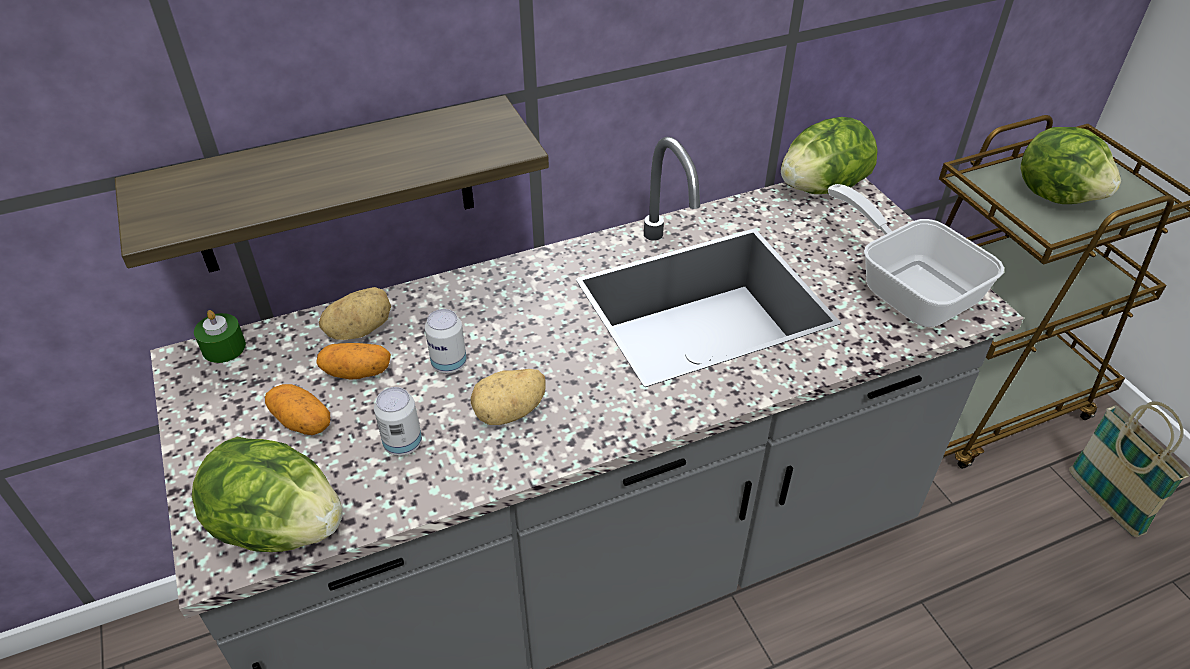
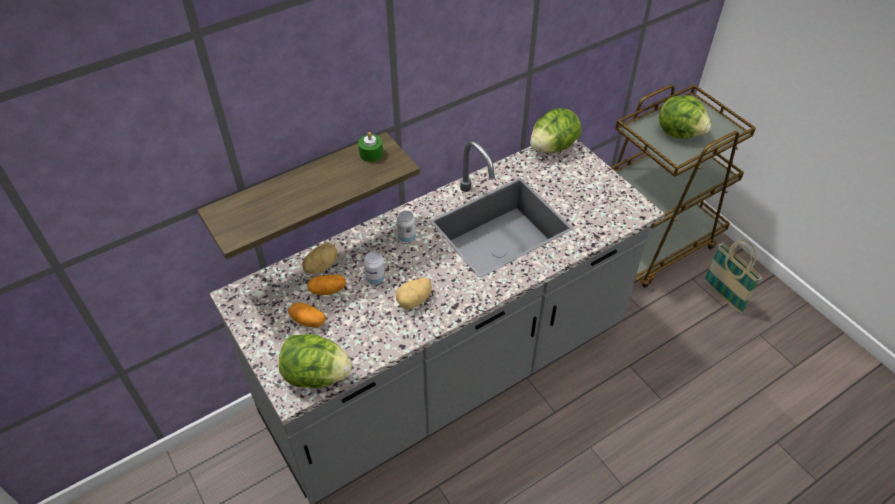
camera: 10 degrees left, 5 degrees up
green candle [194,310,246,363] -> green candle moved to [358,132,383,162]
can [374,387,422,456] -> can moved to [397,211,416,243]
frying pan [828,184,1004,327] -> none

